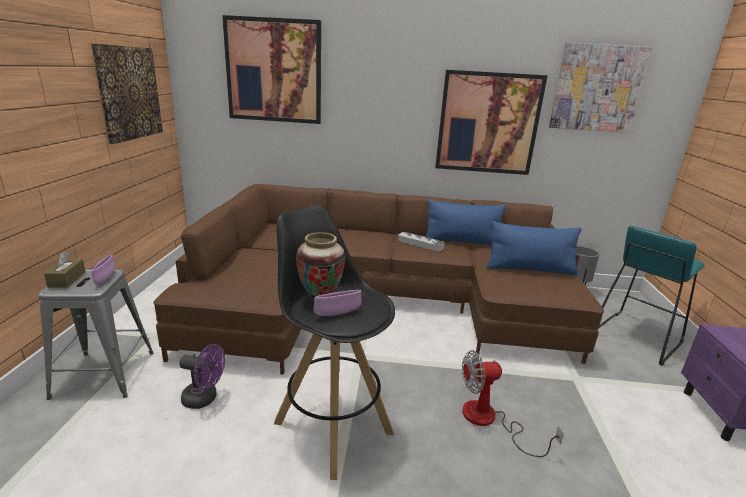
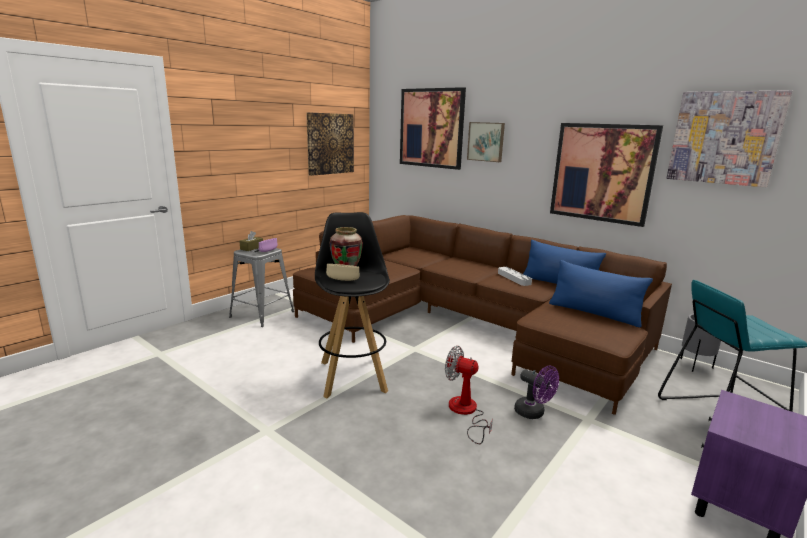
camera: 35 degrees right, 5 degrees down
purple fan [179,344,225,409] -> purple fan moved to [514,366,559,419]
purple bowl [313,290,361,316] -> beige bowl [326,264,360,281]
none -> picture [467,122,505,162]

